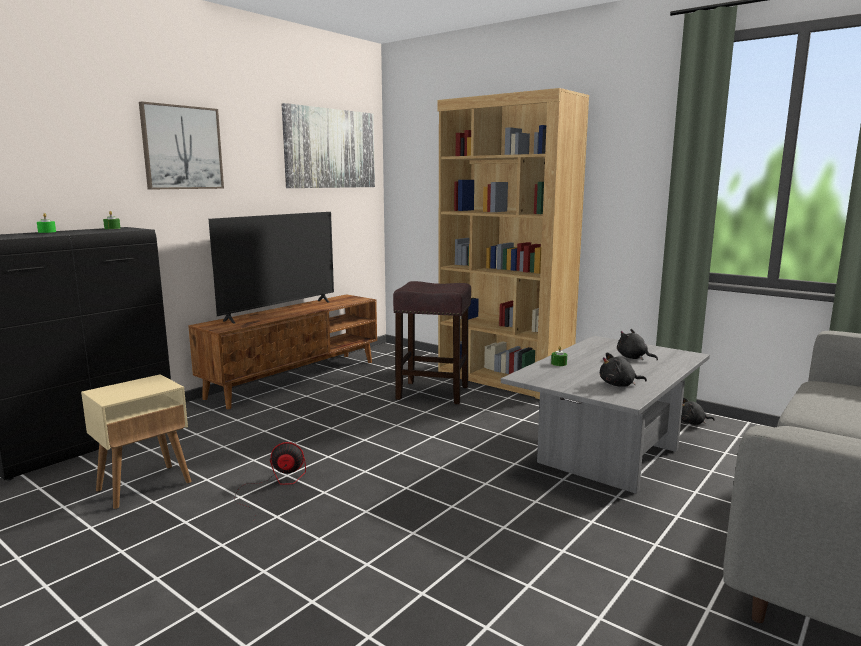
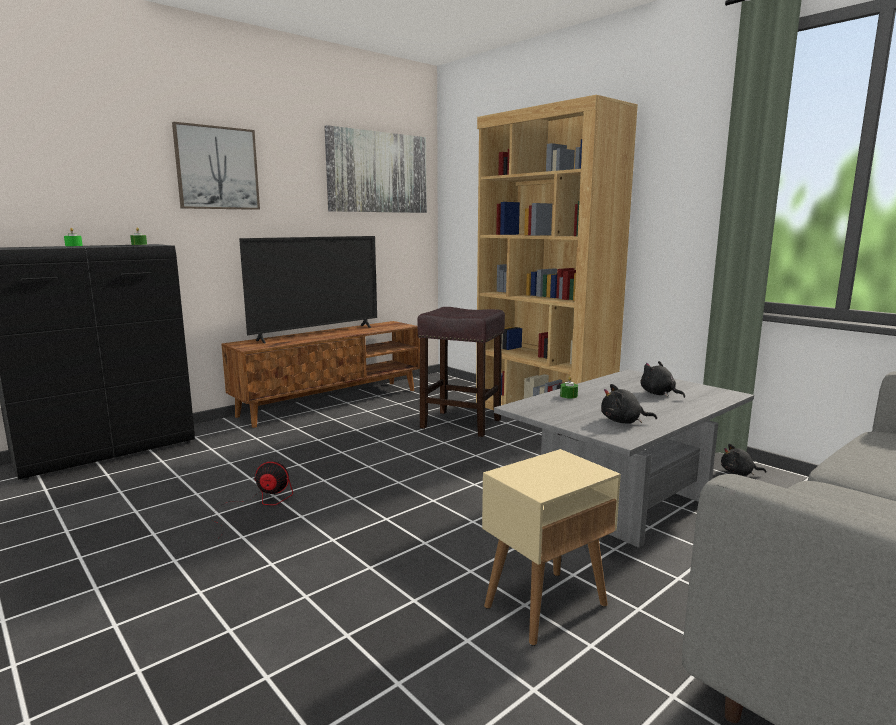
camera: 10 degrees right, 0 degrees up
beige side table [81,374,192,509] -> beige side table moved to [482,449,621,646]

